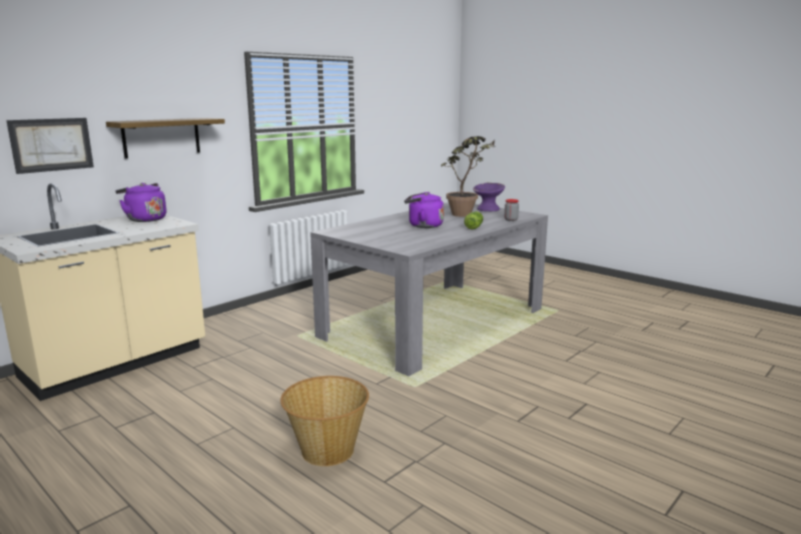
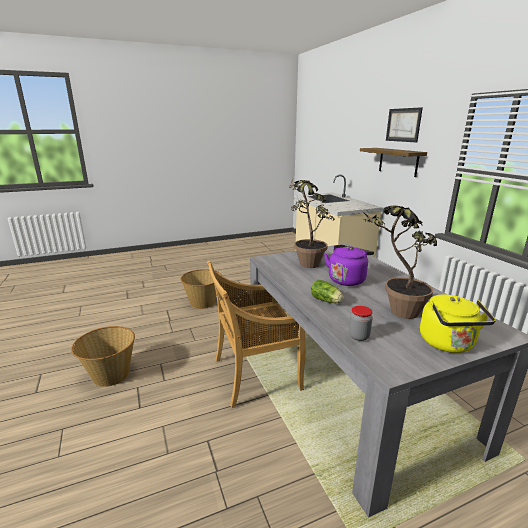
camera: 115 degrees right, 5 degrees up
picture [6,118,94,174] -> picture moved to [386,107,423,142]
purple kettle [115,183,166,222] -> none
purple bowl [473,183,505,211] -> yellow kettle [420,295,496,353]
none -> basket [71,326,135,387]
none -> beige chair [207,260,306,408]
none -> potted plant [289,178,335,268]

